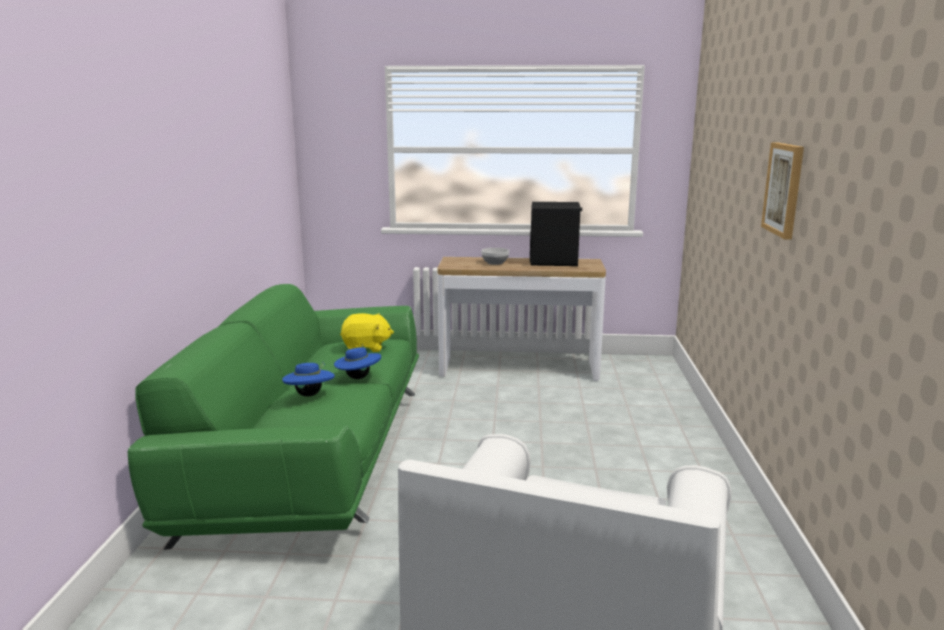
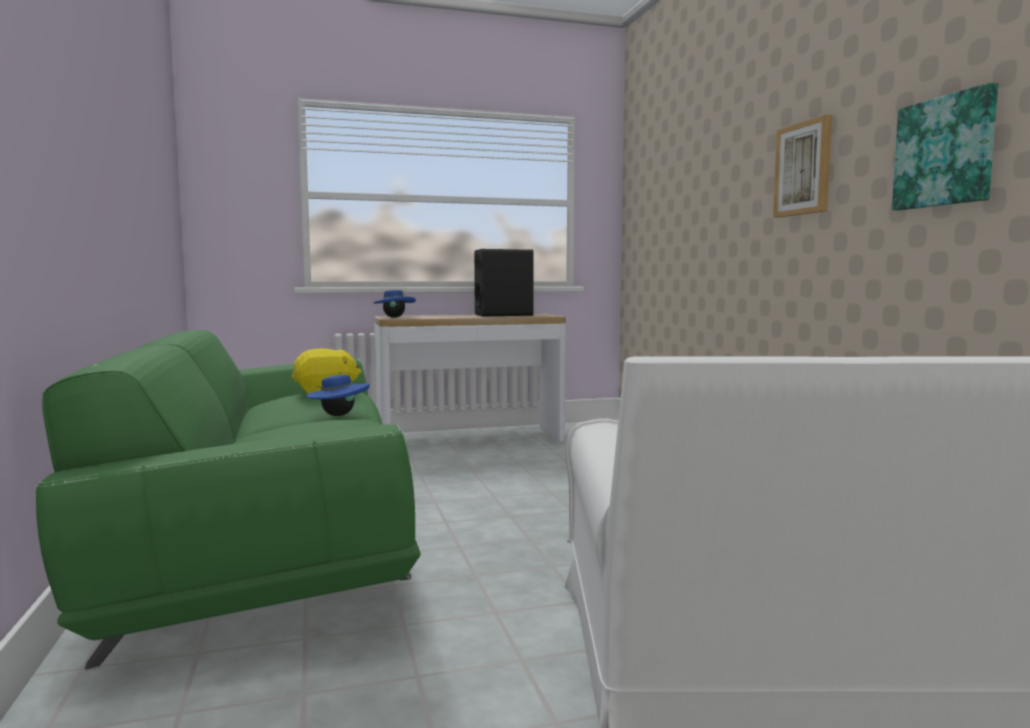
camera: 20 degrees left, 10 degrees down
blue hat [282,361,335,397] -> blue hat moved to [374,290,416,318]
bowl [481,248,509,265] -> none
none -> picture [892,83,998,211]

